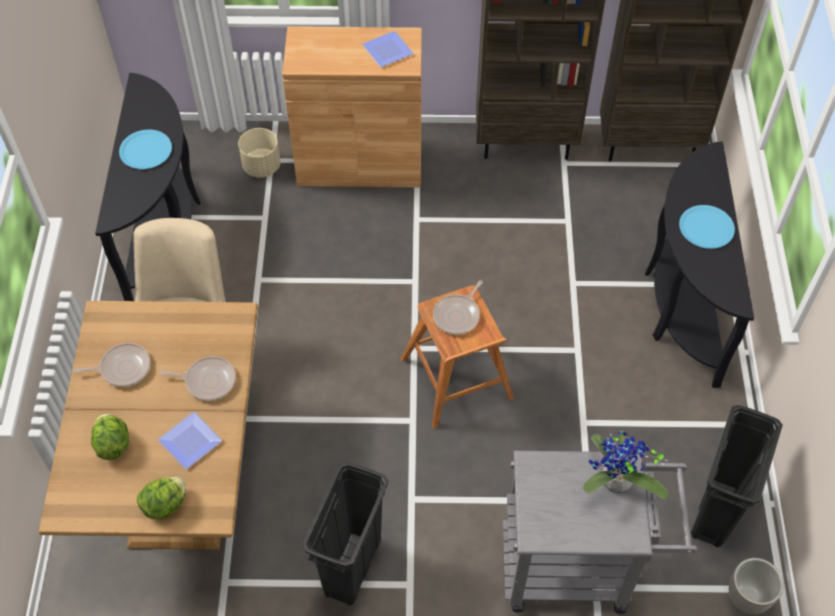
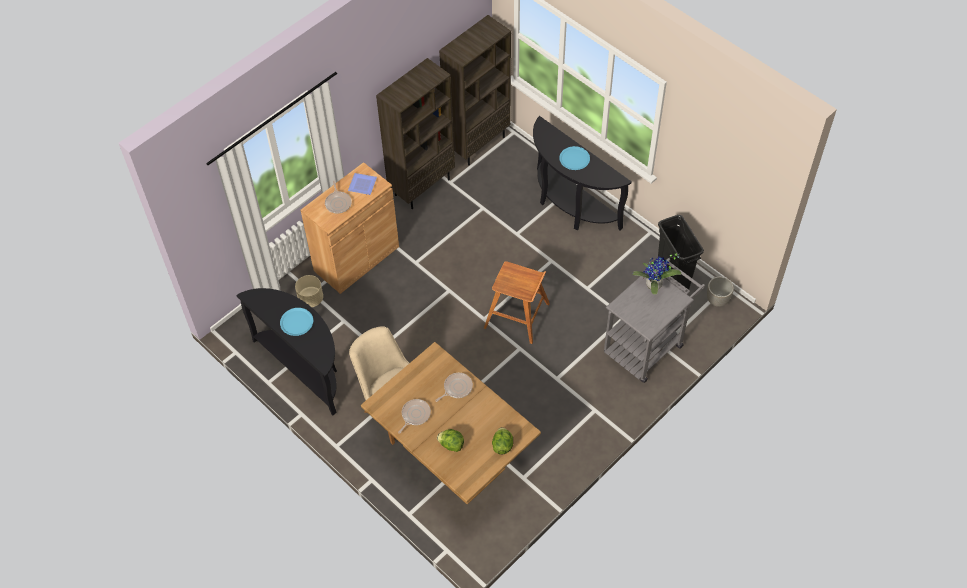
camera: 45 degrees left, 0 degrees up
plate [158,412,222,469] -> none
black trash can [302,462,389,606] -> none
frying pan [433,280,483,335] -> frying pan moved to [325,181,352,214]

